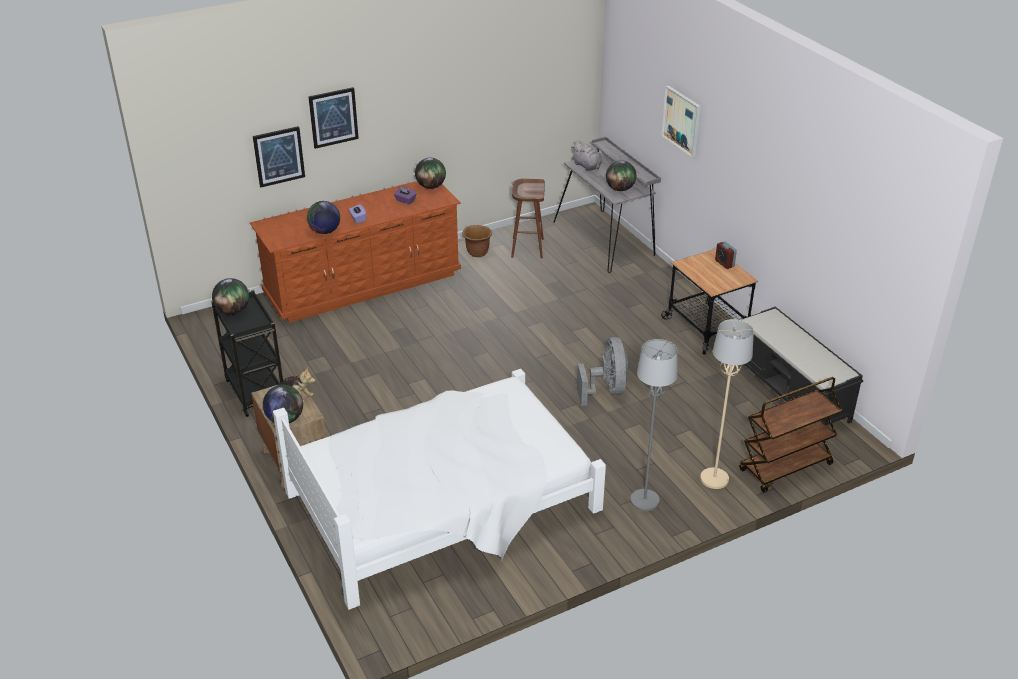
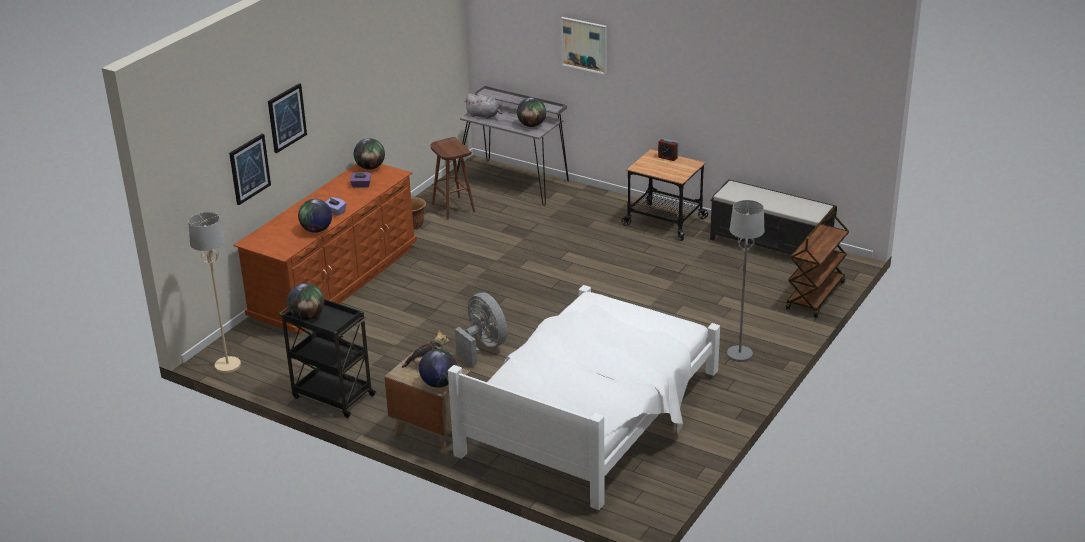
camera: 30 degrees left, 5 degrees down
grey fan [577,337,629,406] -> grey fan moved to [455,293,507,366]
beige floor lamp [700,319,754,489] -> beige floor lamp moved to [188,212,241,373]

